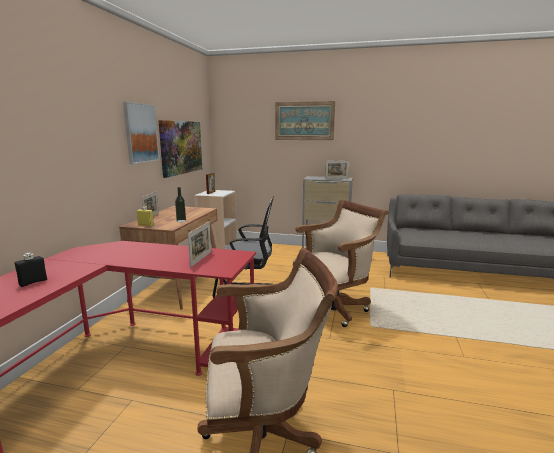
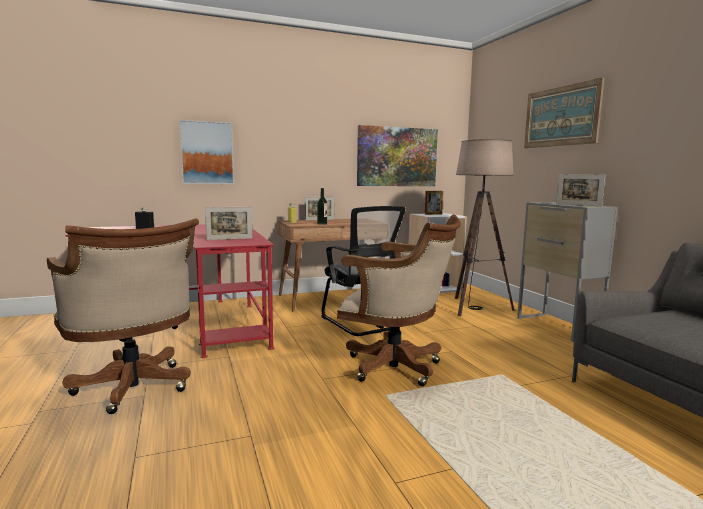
camera: 55 degrees right, 5 degrees down
picture [123,102,159,164] -> picture moved to [179,120,234,184]
none -> floor lamp [455,139,515,316]

